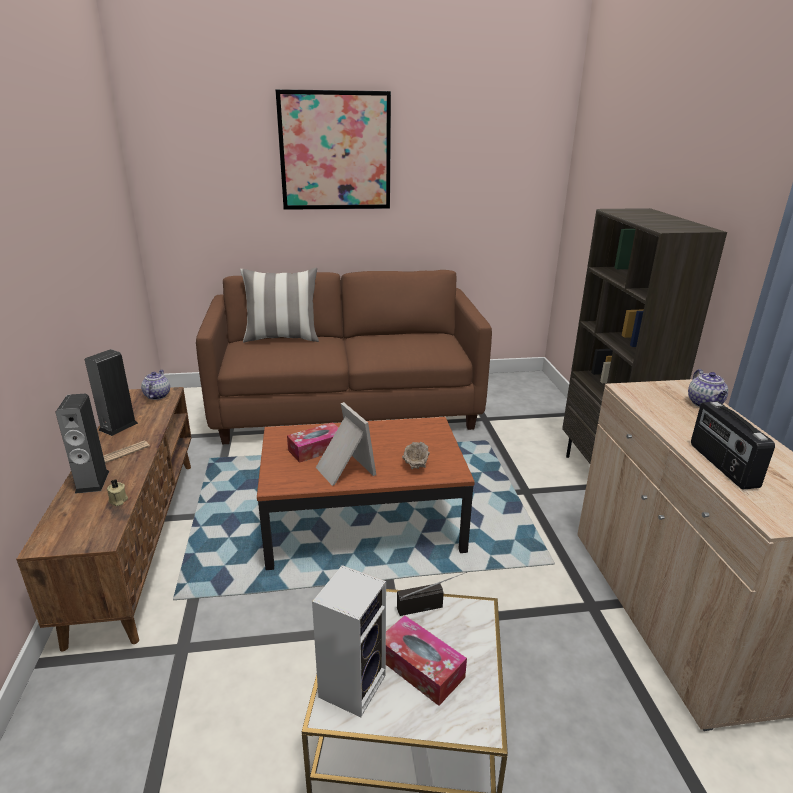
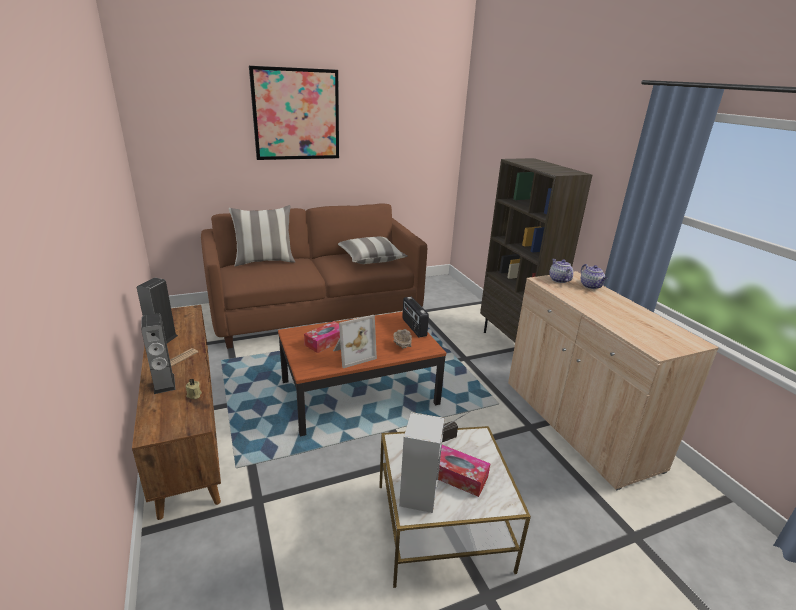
camera: 15 degrees left, 0 degrees up
teapot [141,370,170,400] -> teapot moved to [549,259,573,283]
picture frame [316,402,376,486] -> picture frame turned 105 degrees clockwise [333,315,377,368]
radio [691,402,775,489] -> radio moved to [402,297,429,337]
none -> pillow [338,237,407,264]

